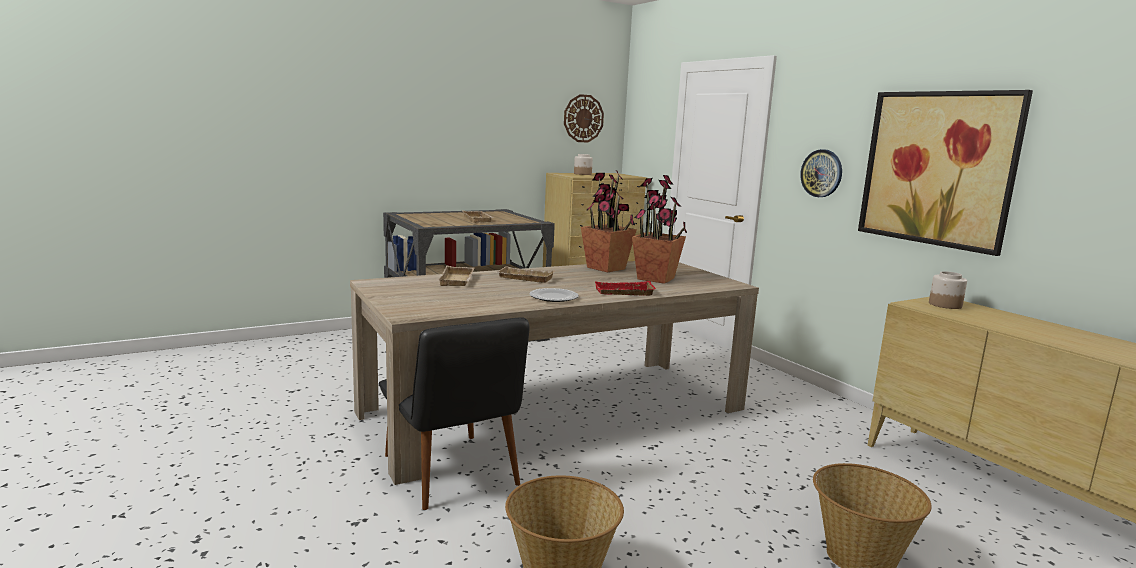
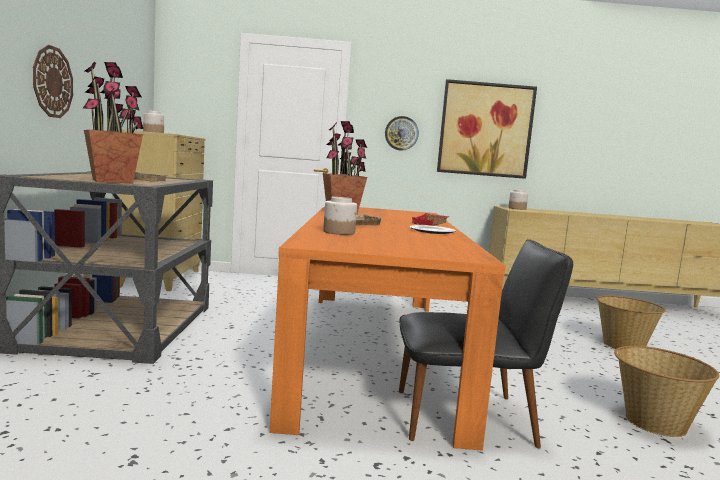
camera: 60 degrees left, 5 degrees down
beige dining table [350,261,759,485] -> orange dining table [270,206,506,451]
beige tray [439,266,474,286] -> jar [323,197,357,235]
wall clock [564,94,604,142] -> wall clock moved to [33,45,73,118]
potted plant [632,175,687,284] -> potted plant moved to [83,62,143,183]

